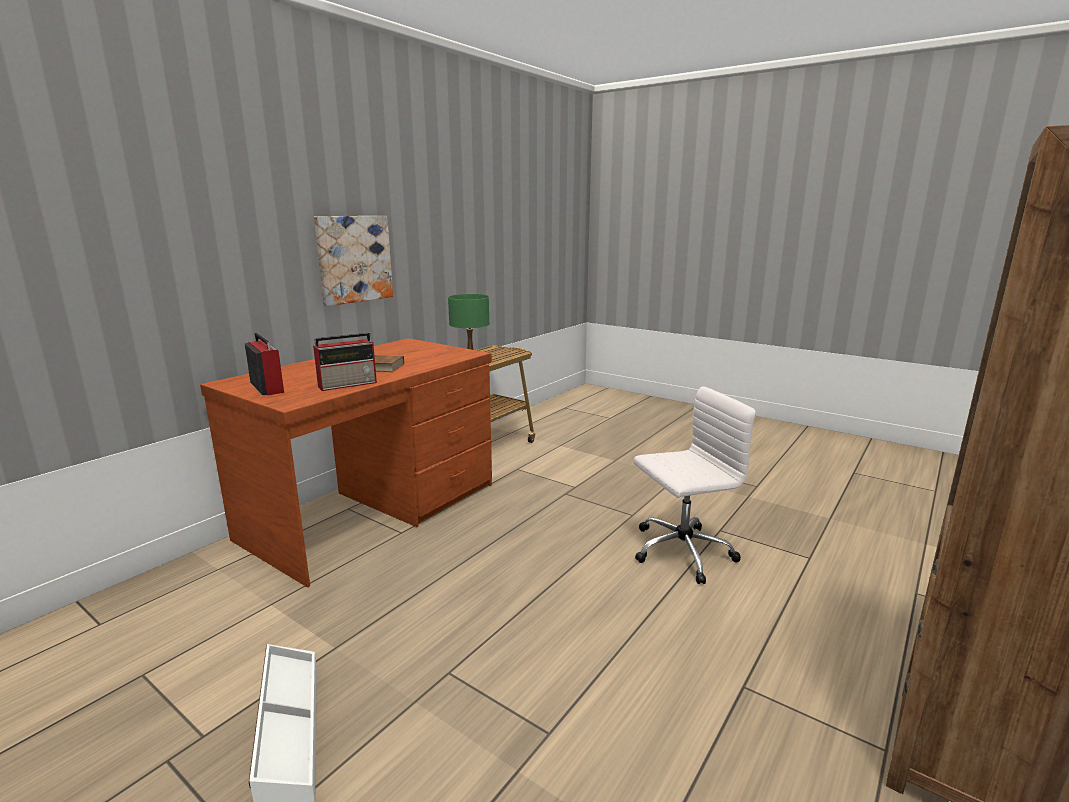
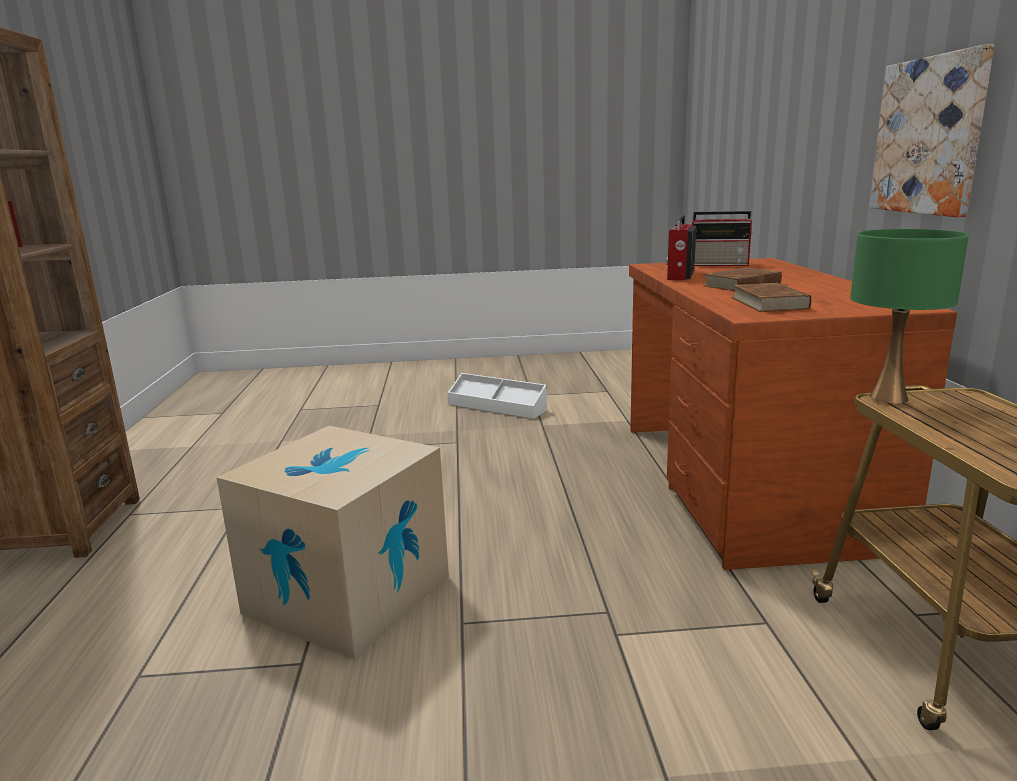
camera: 140 degrees right, 0 degrees up
white office chair [633,386,756,584] -> cardboard box [217,426,449,660]
none -> brown book [732,283,811,312]

